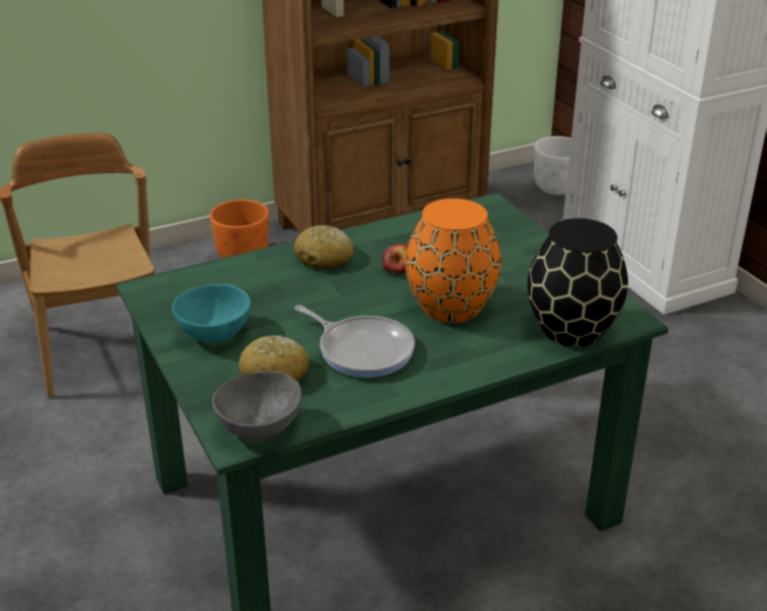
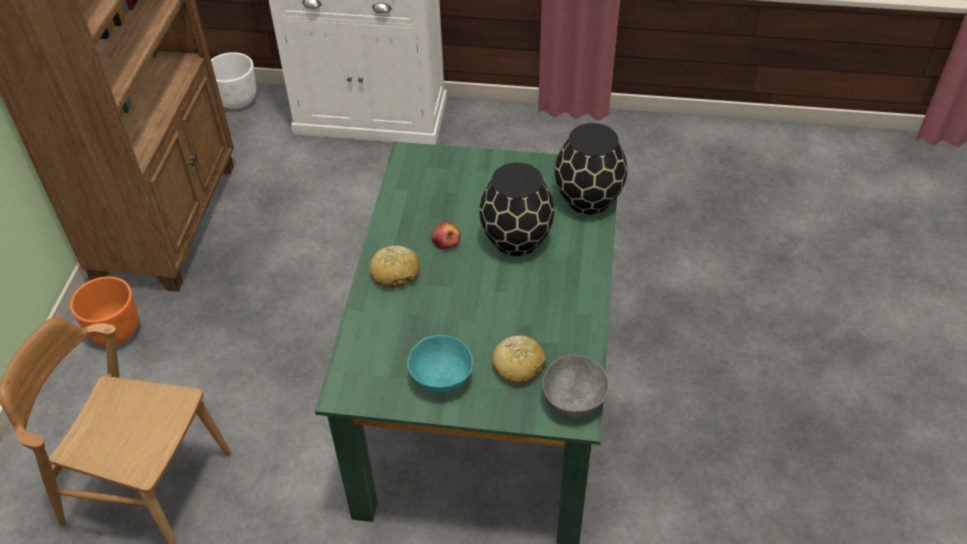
camera: 55 degrees left, 15 degrees up
frying pan [295,305,415,378] -> none
orange vase [405,198,501,323] -> black vase [479,163,554,256]

